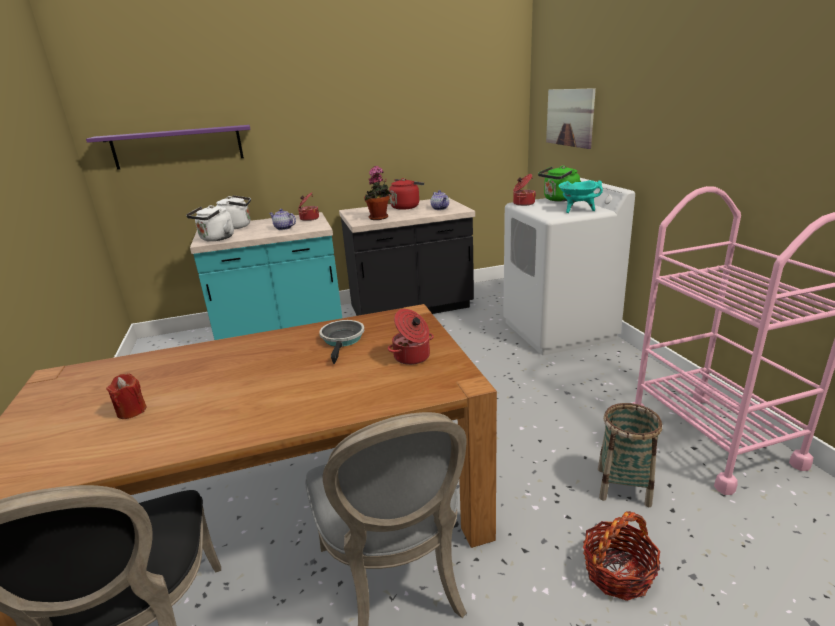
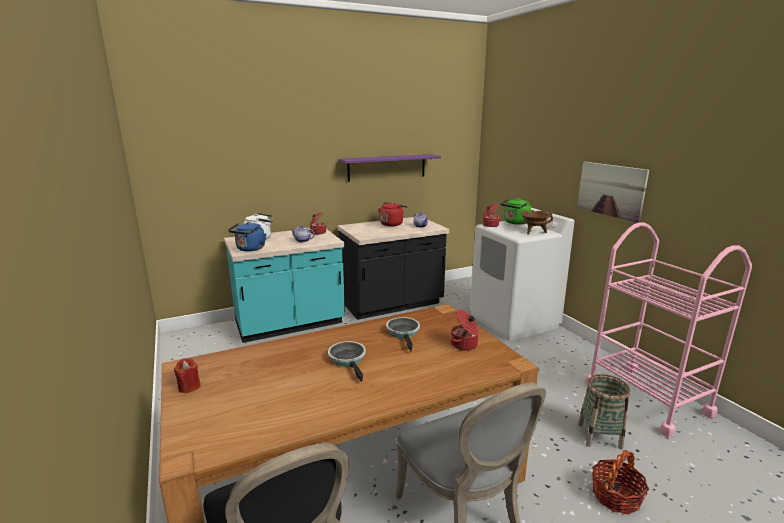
camera: 10 degrees left, 5 degrees down
purple shelf [86,125,250,170] -> purple shelf moved to [339,154,441,182]
red candle [106,373,146,419] -> red candle moved to [174,358,201,393]
white kettle [186,205,234,241] -> blue kettle [228,222,266,251]
potted plant [364,166,392,220] -> none
picture [546,88,596,149] -> picture moved to [577,161,649,223]
turquoise cooking pot [559,180,603,213] -> brown cooking pot [521,210,553,234]
none -> frying pan [328,341,366,382]

